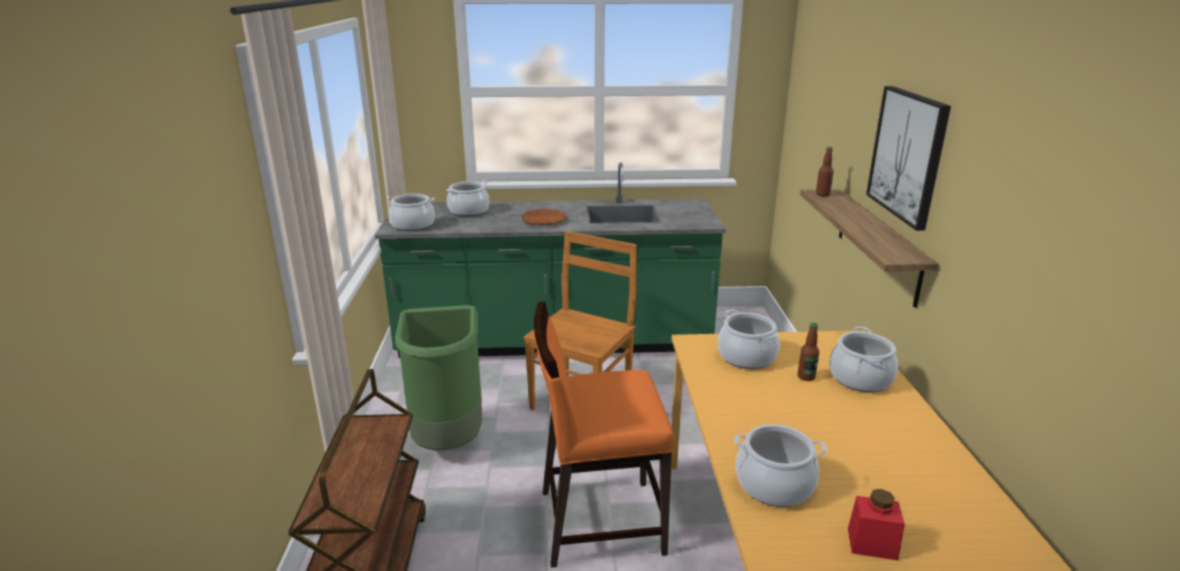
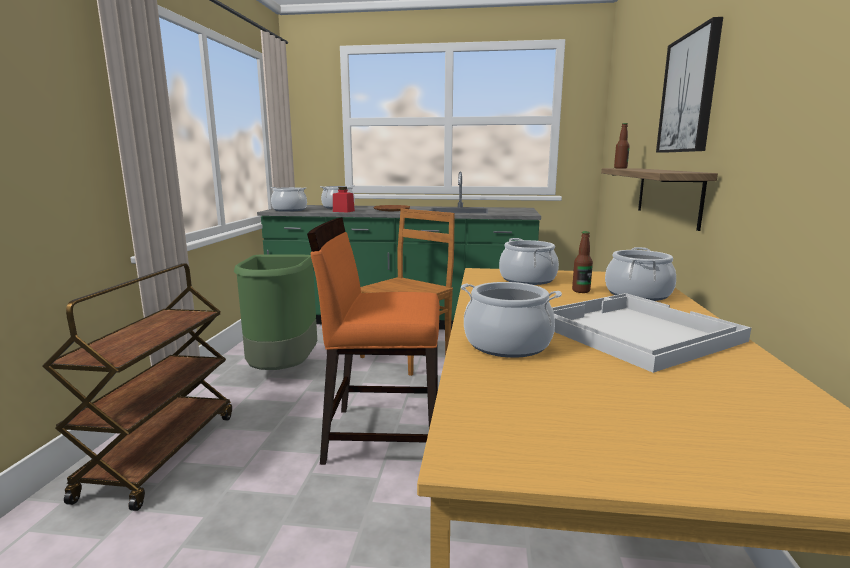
camera: 10 degrees right, 10 degrees down
red jar [848,489,905,560] -> red jar moved to [333,187,355,213]
none -> white tray [552,293,751,373]

